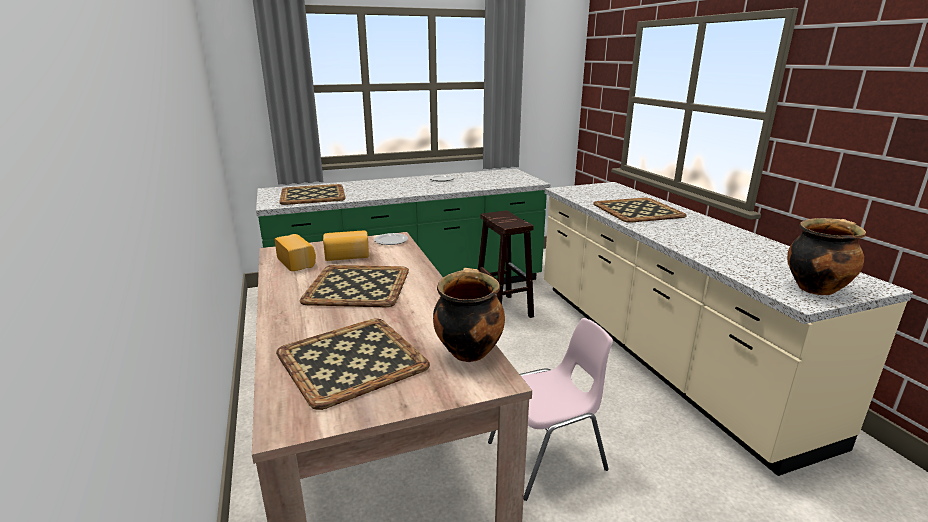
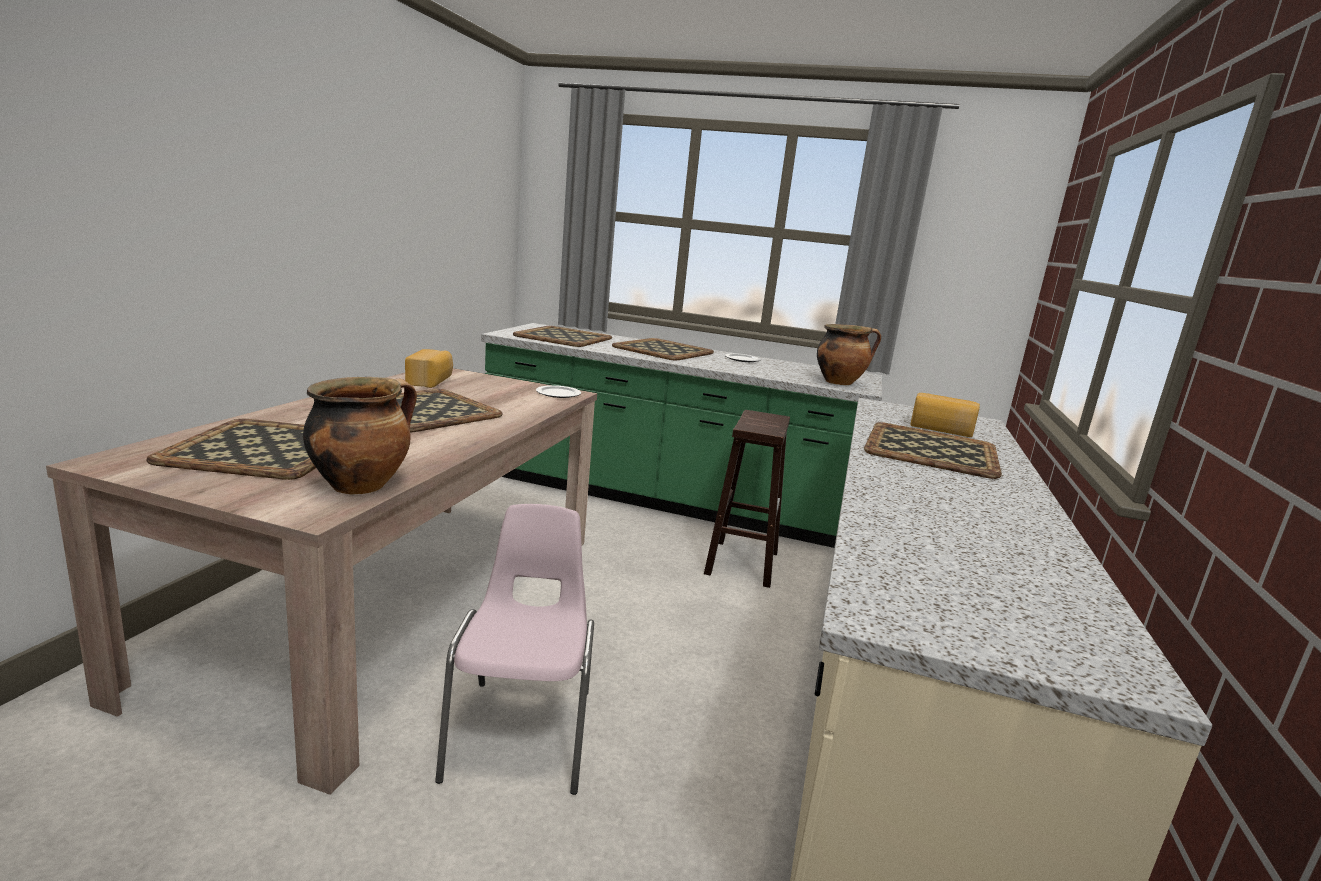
camera: 35 degrees right, 5 degrees down
bread [323,231,369,261] -> bread moved to [910,393,980,437]
pink chair [488,318,613,501] -> pink chair turned 105 degrees counterclockwise [435,504,594,795]
cooking pot [787,218,866,295] -> cooking pot moved to [817,324,881,385]
none -> tray [612,338,714,360]

